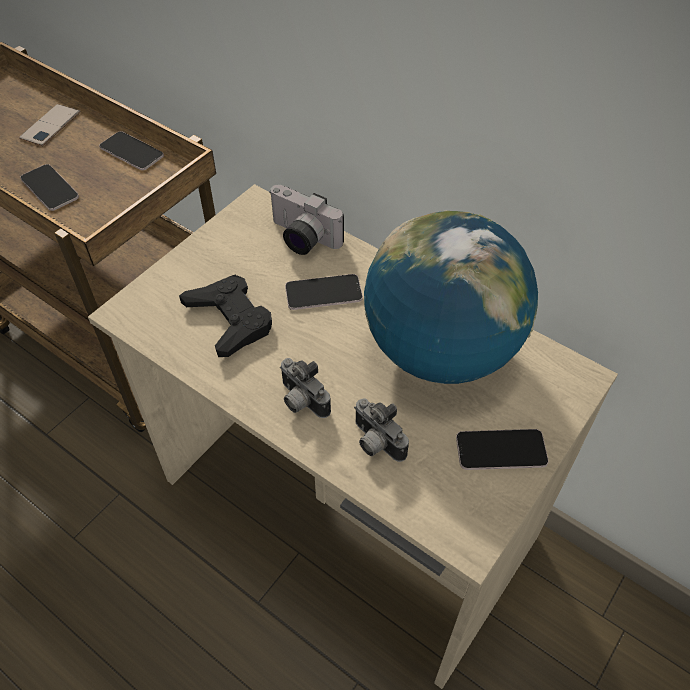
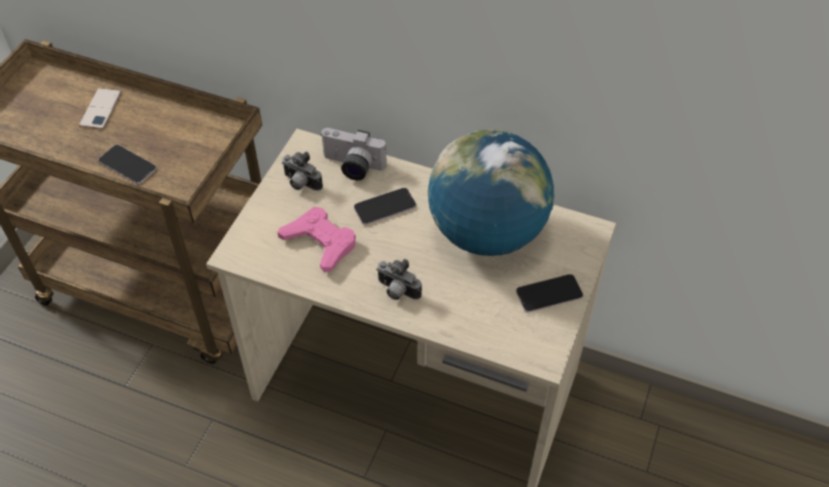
camera: 15 degrees left, 0 degrees up
phone [99,131,164,170] -> none
black game controller [179,275,272,357] -> pink game controller [277,207,356,272]
camera [354,399,409,462] -> camera moved to [282,151,323,191]

